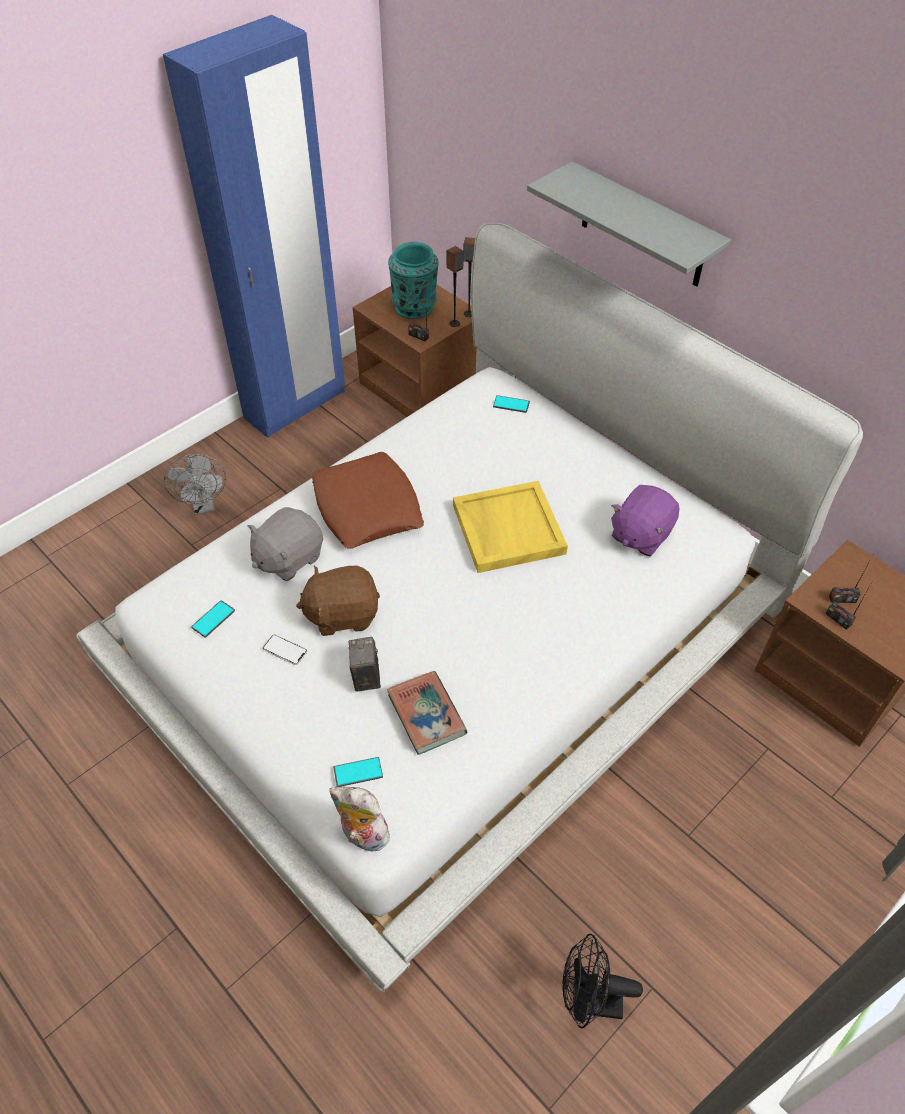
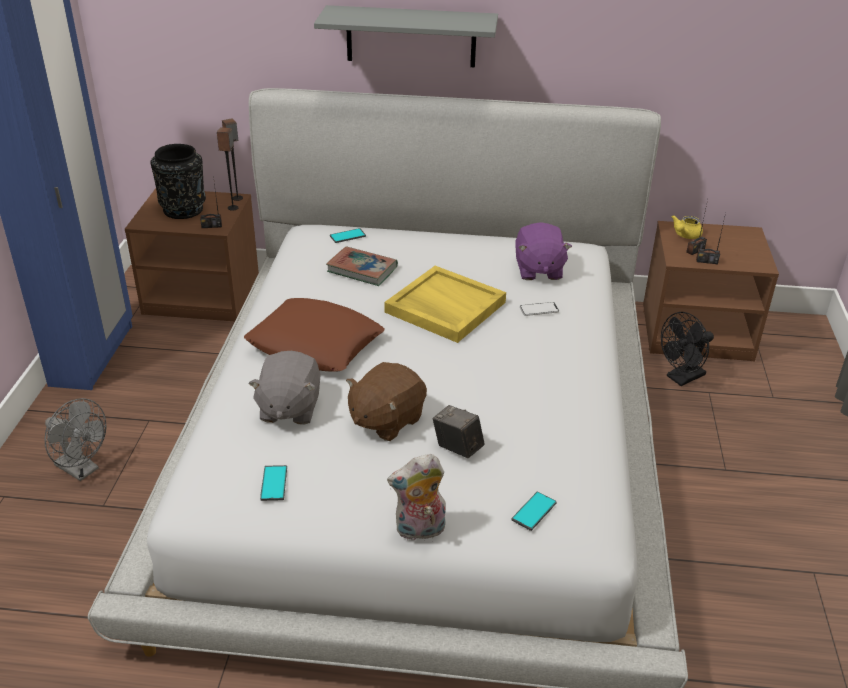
camera: 40 degrees left, 15 degrees down
phone [263,634,307,665] -> phone moved to [520,302,559,316]
plush toy [329,786,390,851] -> plush toy moved to [387,454,446,541]
book [387,671,467,755] -> book moved to [326,246,398,286]
turquoise vase [388,242,439,319] -> black vase [150,144,206,219]
black fan [562,934,643,1028] -> black fan moved to [661,312,714,386]
none -> yellow teapot [672,215,703,239]

